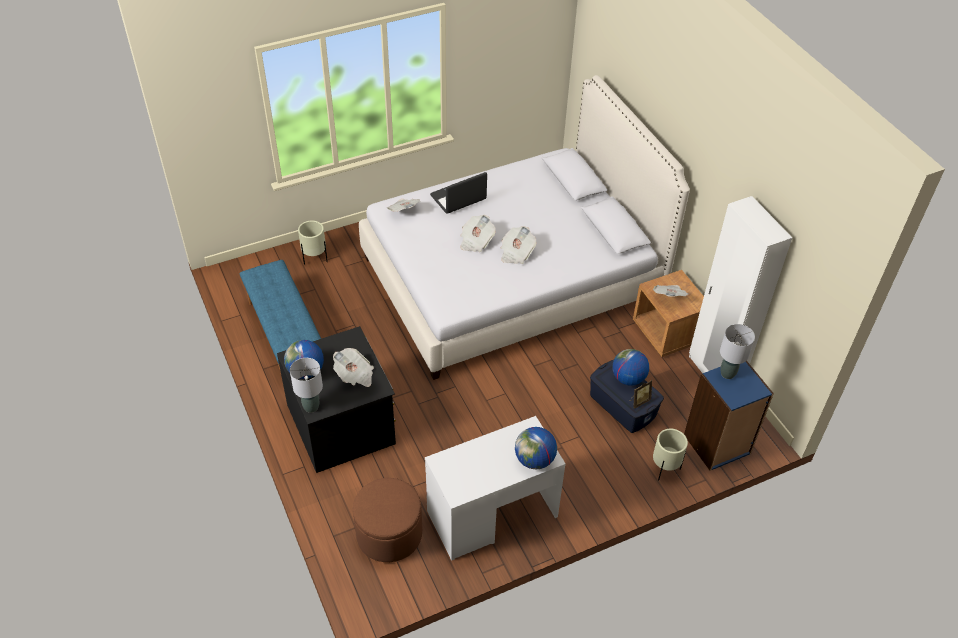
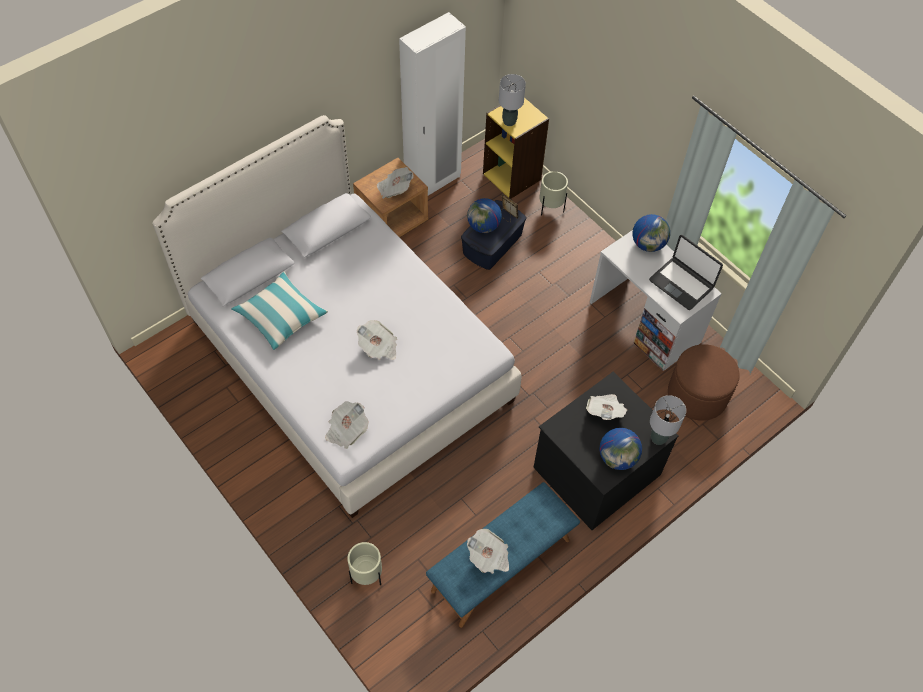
camera: 105 degrees left, 10 degrees up
laptop [430,172,487,214] -> laptop moved to [649,235,723,310]
newspaper [501,226,536,264] -> newspaper moved to [467,529,509,574]
blue bookcase [684,361,774,471] -> yellow bookcase [483,98,549,199]
none -> pillow [232,272,328,350]

